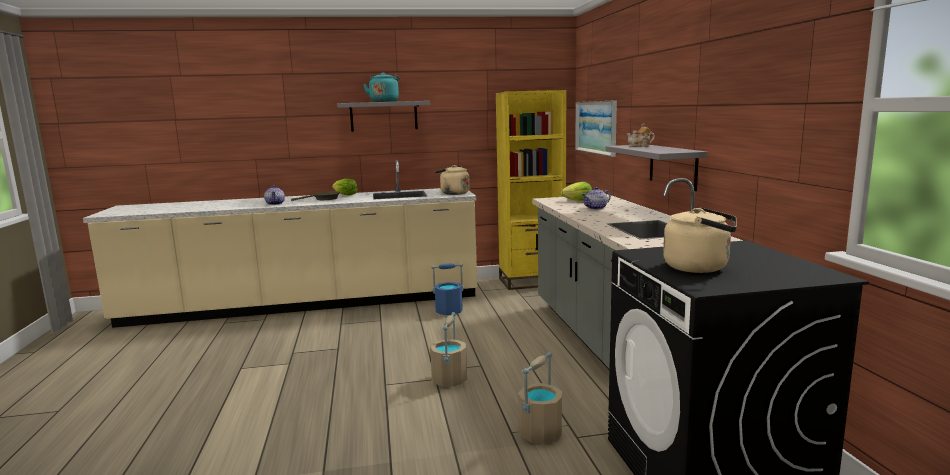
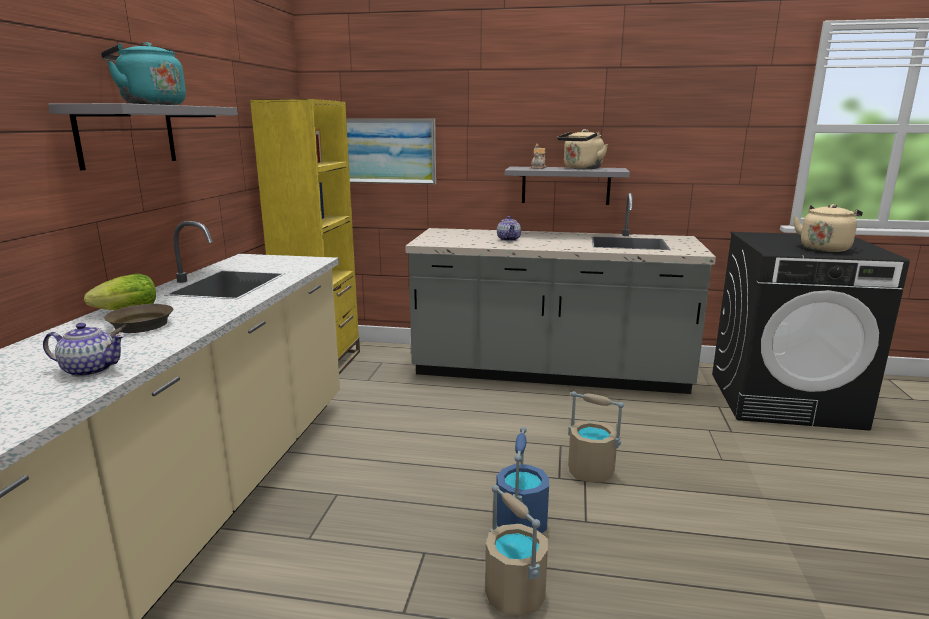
camera: 70 degrees left, 5 degrees up
blue bucket [431,263,464,315] -> blue bucket moved to [496,427,549,533]
beige kettle [434,165,470,195] -> beige kettle moved to [557,129,608,169]
beige bucket [518,352,562,443] -> beige bucket moved to [485,485,548,616]
lettuce [560,182,592,201] -> none

